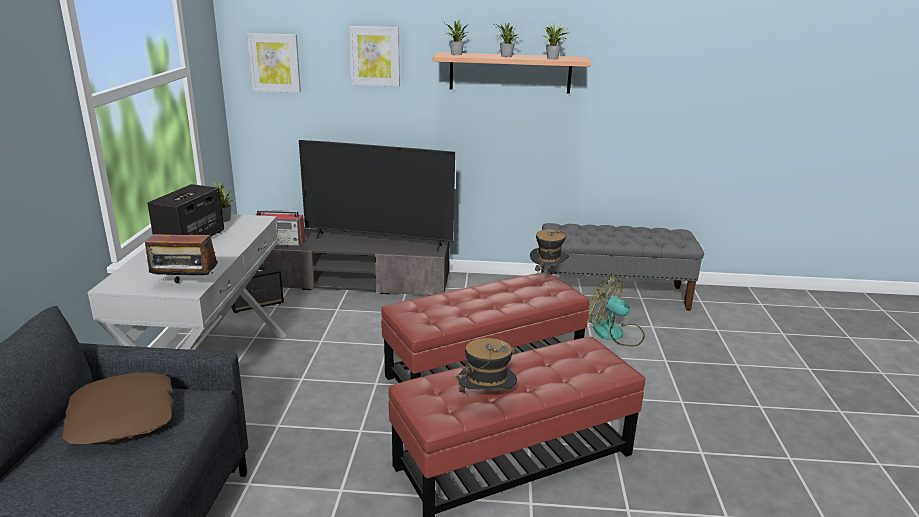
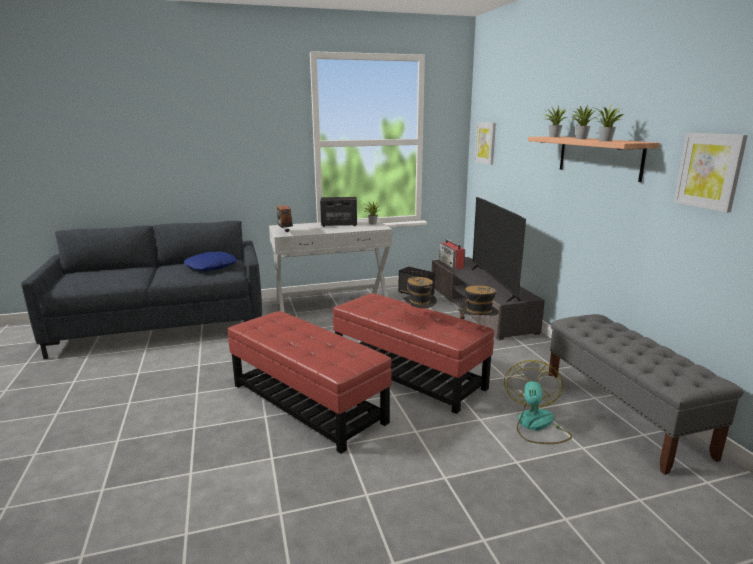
camera: 70 degrees right, 5 degrees down
brown pillow [62,372,174,444] -> blue pillow [184,252,237,271]
picture [349,26,400,87] -> picture moved to [674,133,748,213]
hat [455,338,517,408] -> hat moved to [402,277,437,313]

